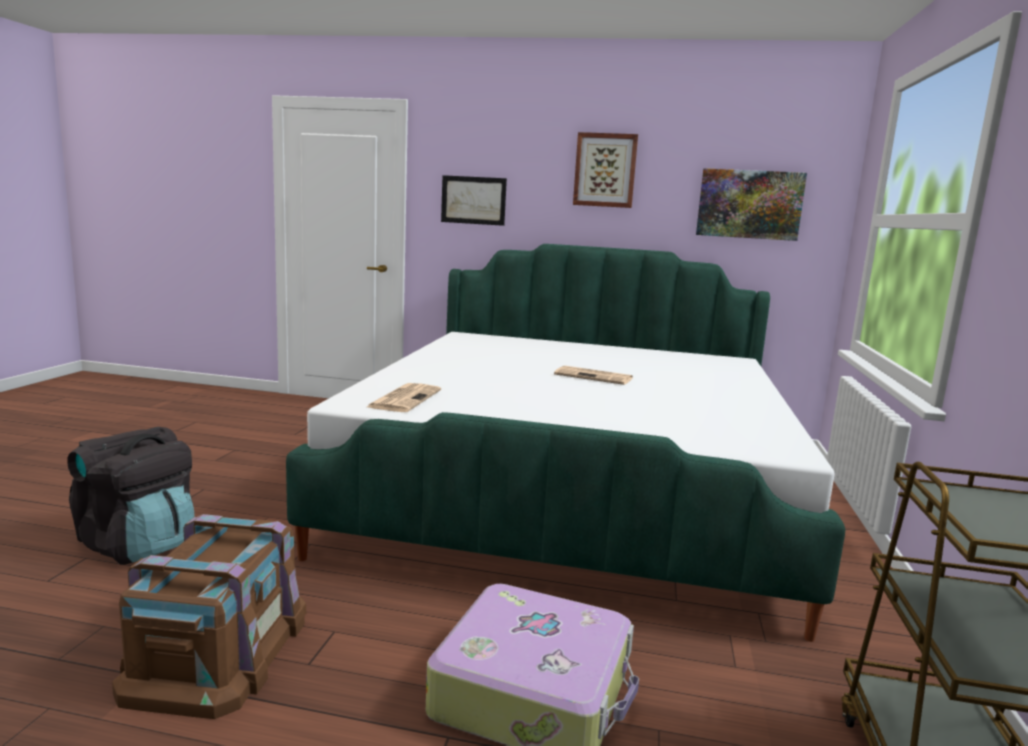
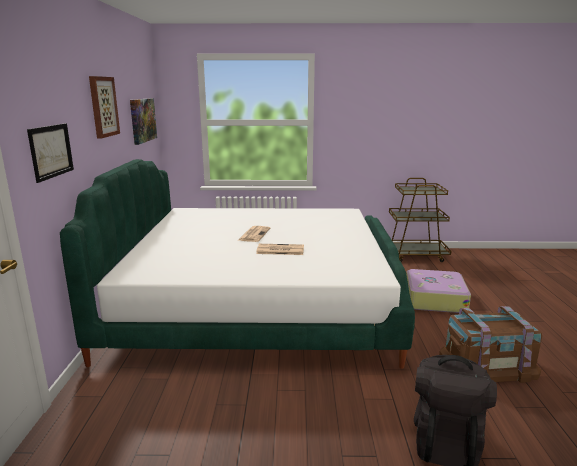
camera: 100 degrees left, 5 degrees up
newspaper [367,383,441,412] -> newspaper moved to [256,244,304,255]

